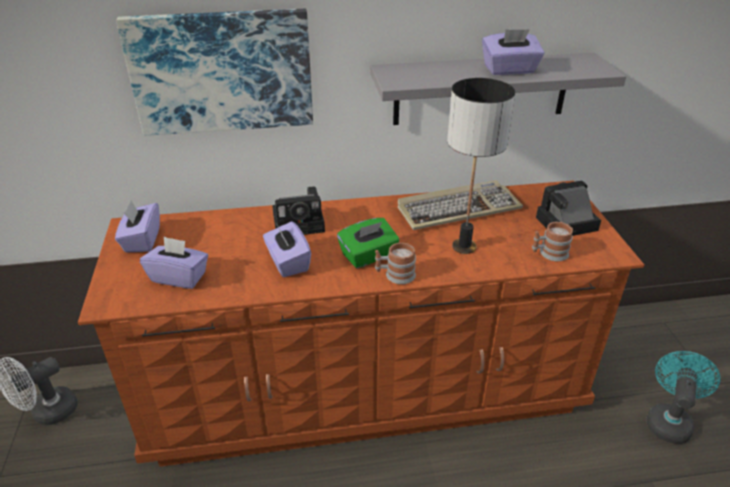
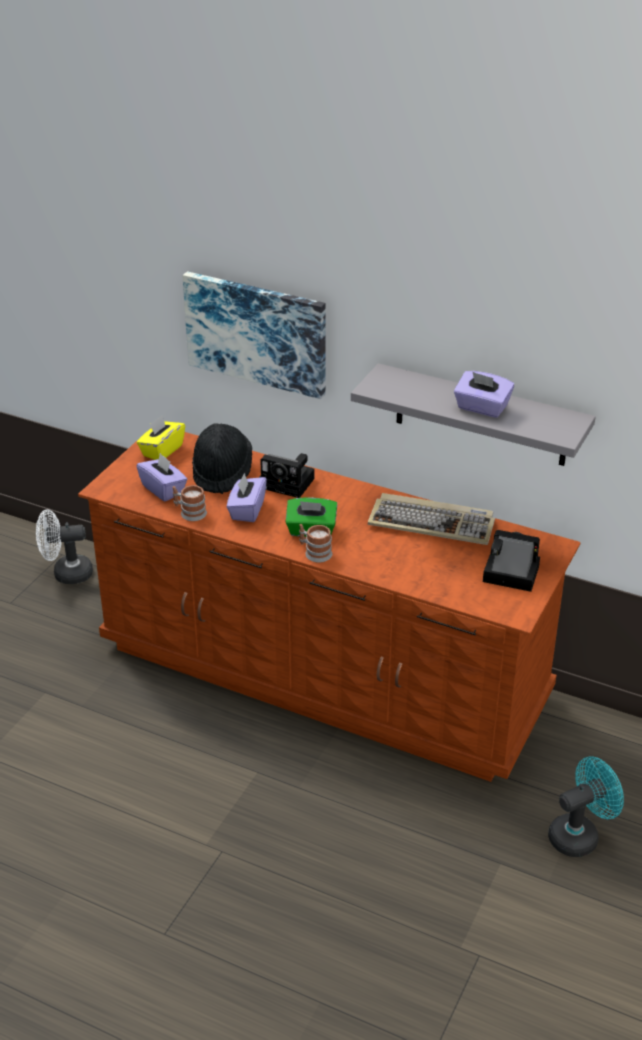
camera: 35 degrees right, 0 degrees up
purple tissue box [115,201,160,252] -> yellow tissue box [137,415,185,460]
table lamp [447,78,515,254] -> none
mug [532,222,573,261] -> mug moved to [173,485,207,521]
none -> black hat [192,423,252,494]

